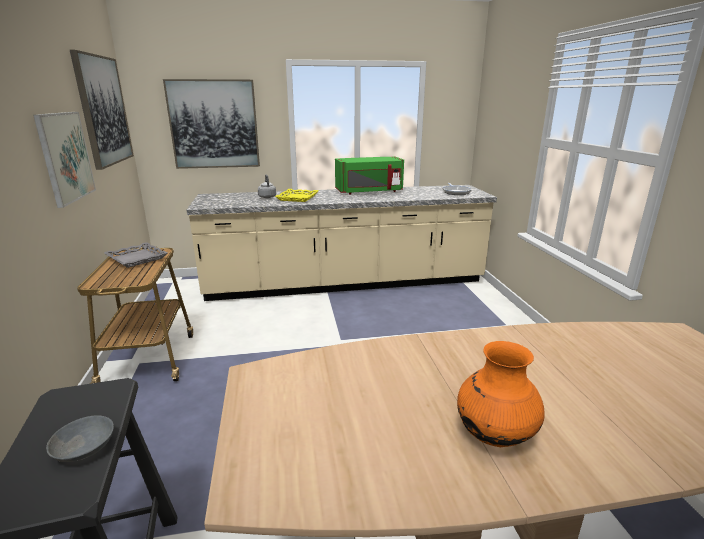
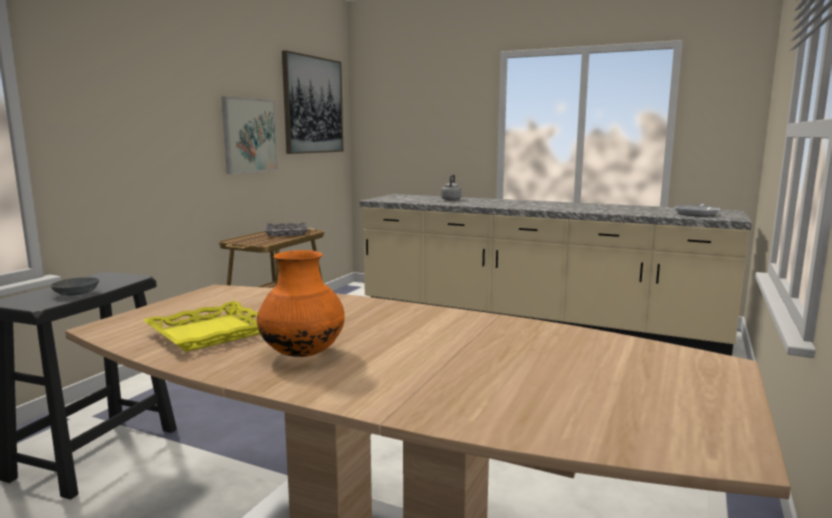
camera: 35 degrees right, 10 degrees down
picture [163,79,260,169] -> none
yellow tray [275,189,318,202] -> yellow tray moved to [143,301,260,352]
green microwave [335,156,404,194] -> none

